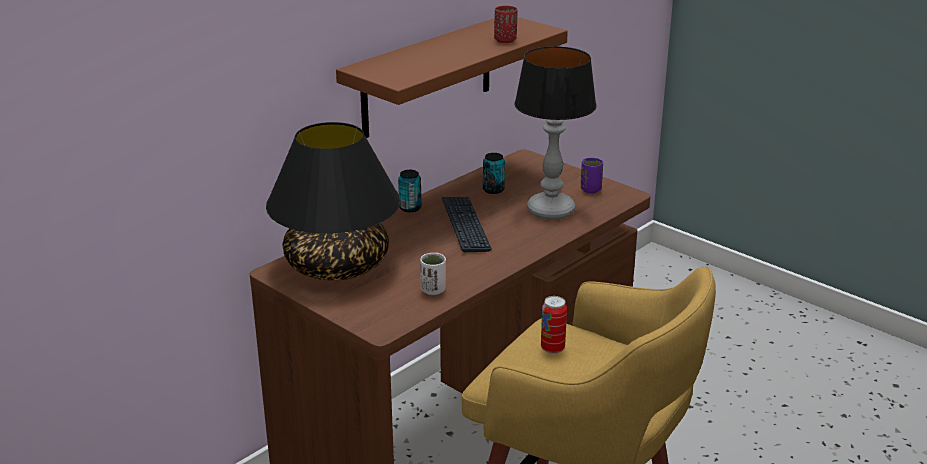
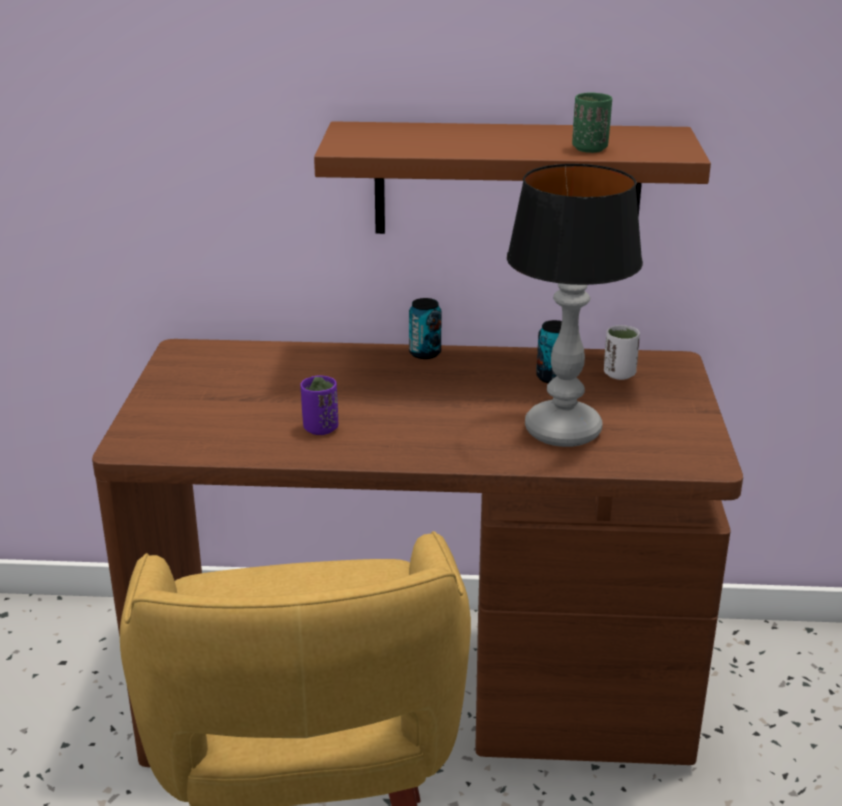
camera: 50 degrees right, 0 degrees up
black table lamp [266,122,400,280] -> none
white cup [420,253,446,295] -> white cup moved to [604,325,640,380]
keyboard [442,197,492,252] -> none
red cup [494,6,518,43] -> green cup [572,92,612,153]
can [541,296,567,354] -> none
purple cup [581,158,603,193] -> purple cup moved to [300,375,338,435]

